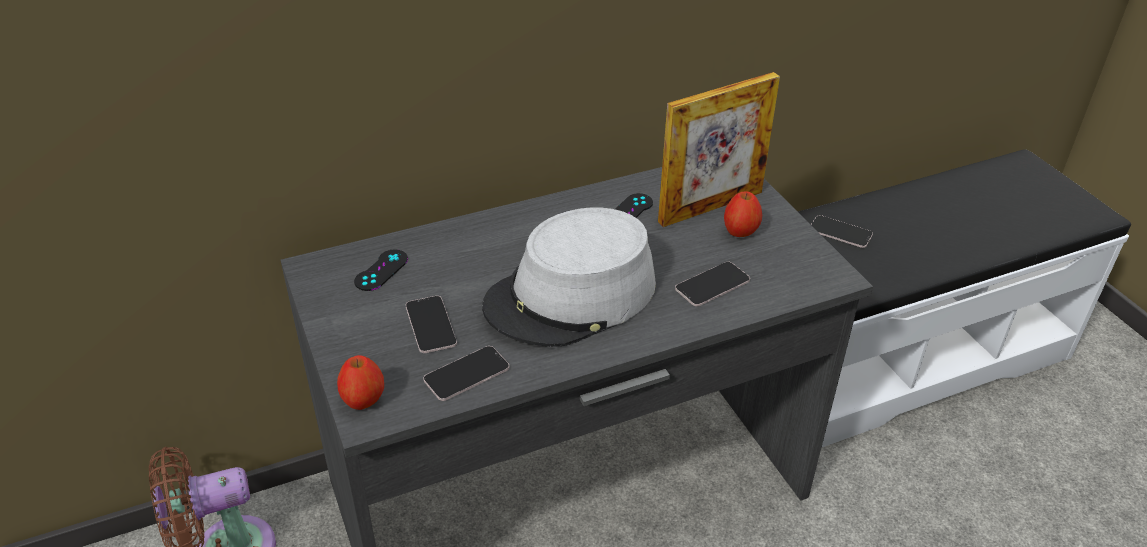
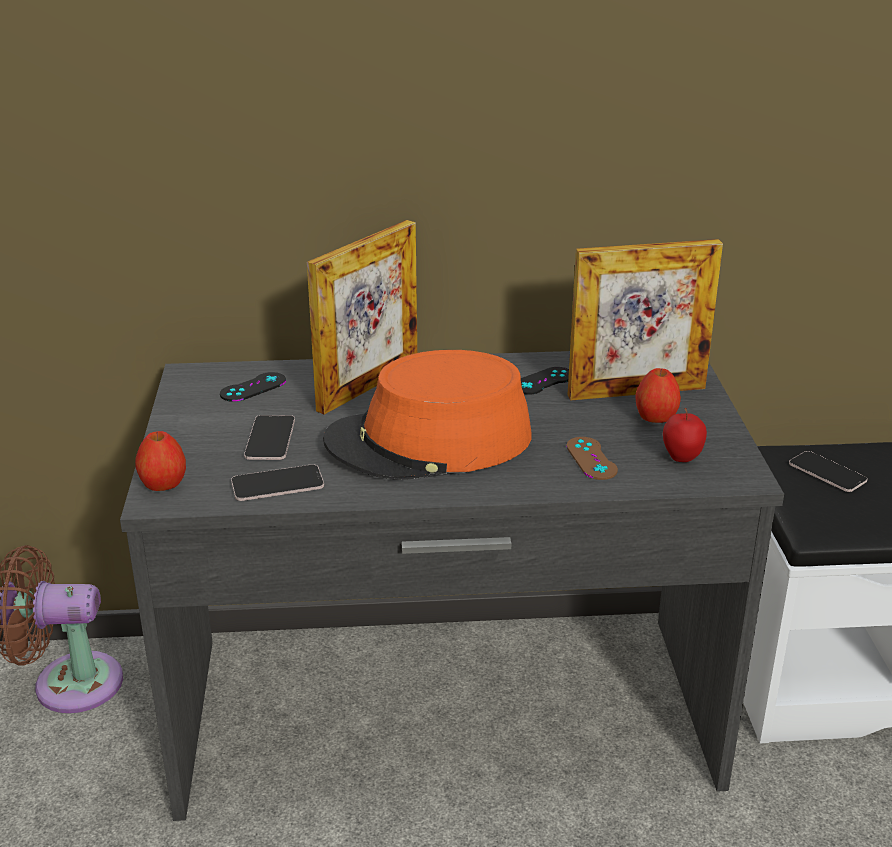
camera: 20 degrees right, 10 degrees down
grey hat [482,207,656,347] -> orange hat [323,350,532,480]
phone [675,261,750,306] -> brown game controller [566,437,618,480]
none -> picture frame [307,220,417,415]
none -> apple [663,408,707,462]

